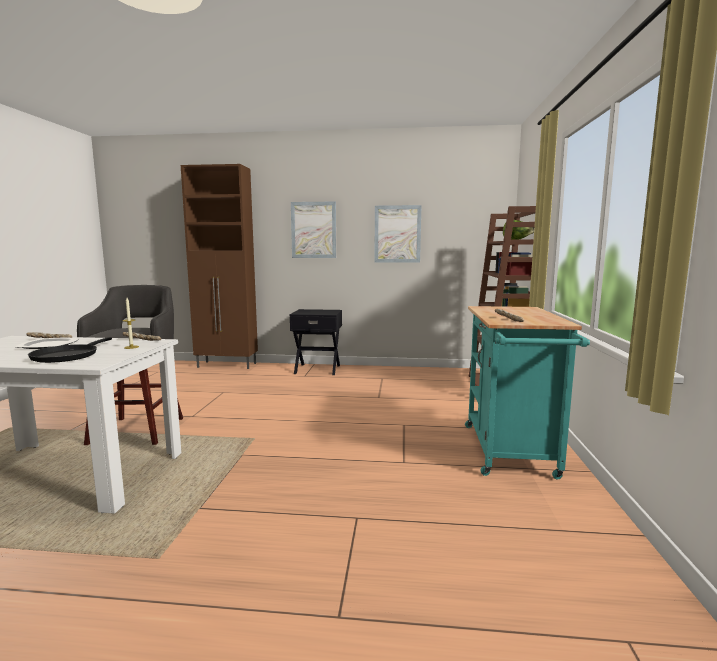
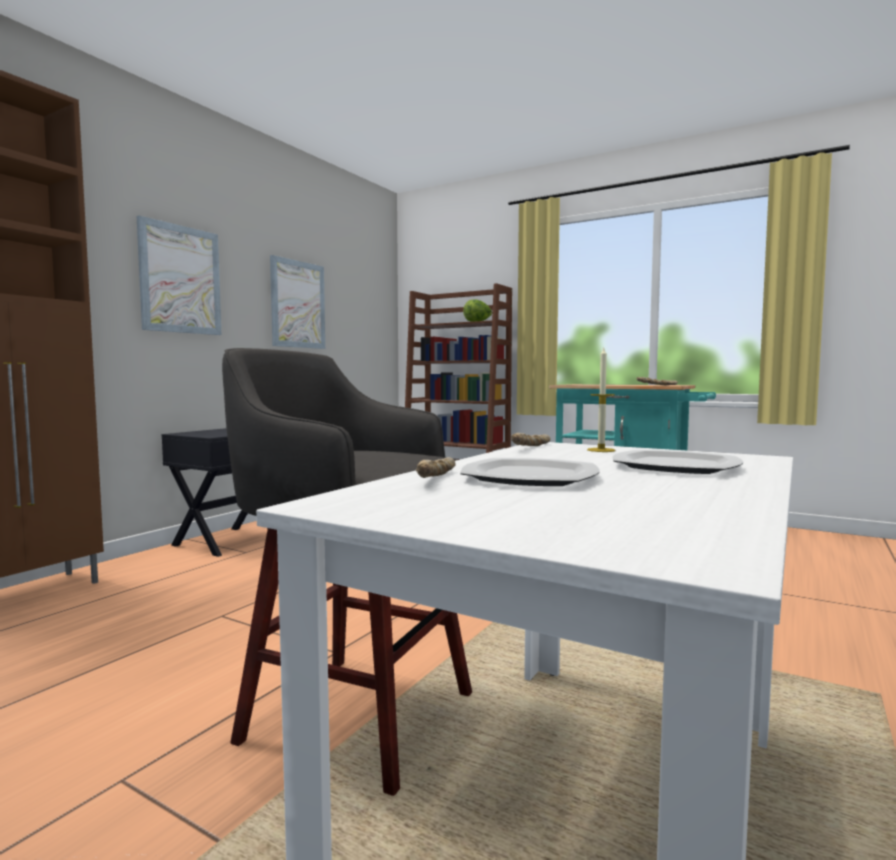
camera: 65 degrees left, 5 degrees down
black frying pan [28,337,112,363] -> plate [612,449,744,474]

